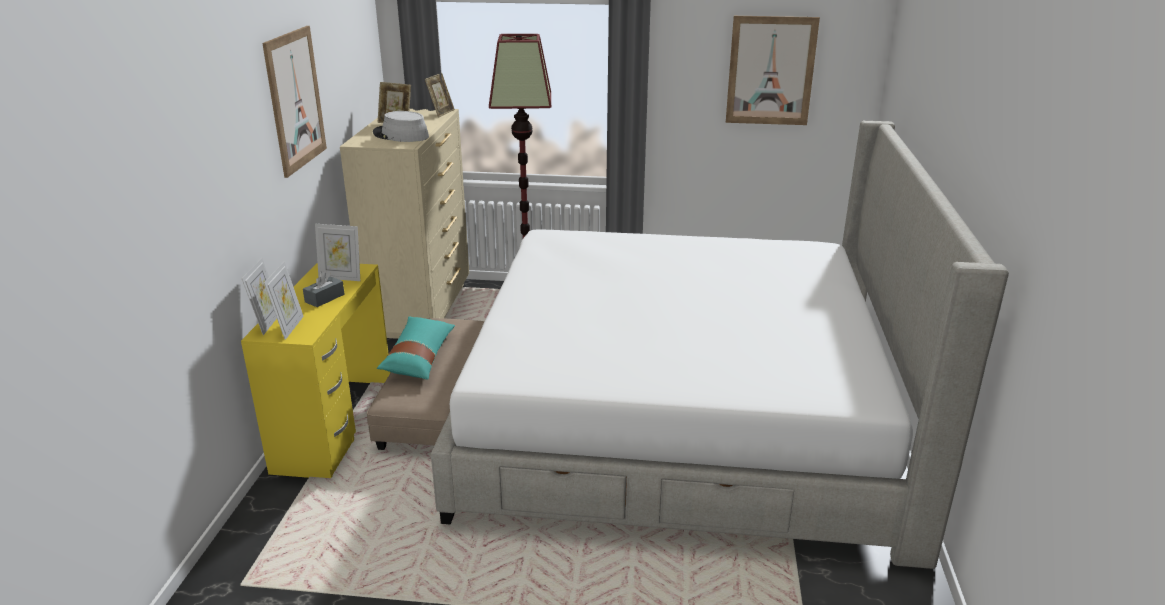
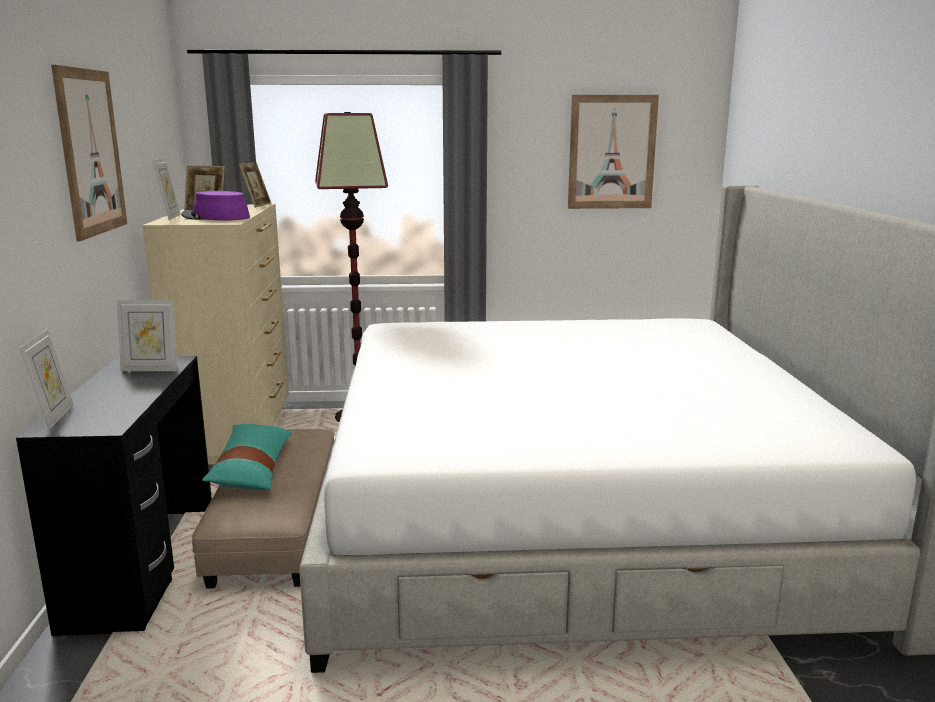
camera: 10 degrees left, 10 degrees down
yellow desk [241,263,391,478] -> black desk [16,356,212,636]
picture frame [264,261,304,340] -> picture frame moved to [152,158,181,220]
grey tissue box [303,271,345,307] -> none
grey hat [373,111,429,142] -> purple hat [181,191,250,220]

